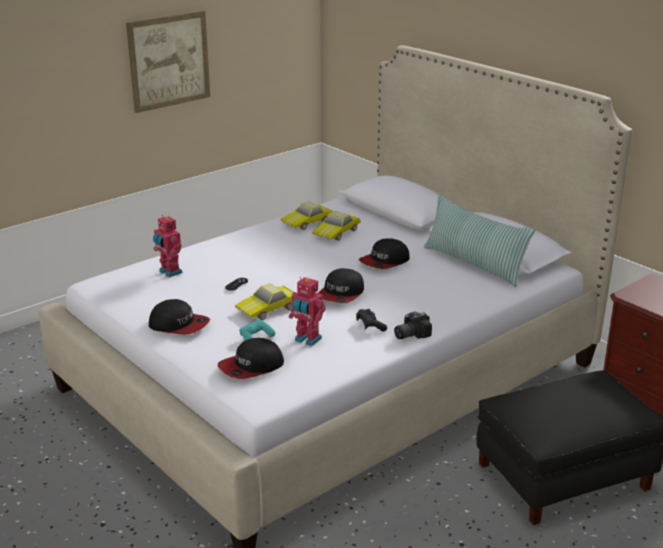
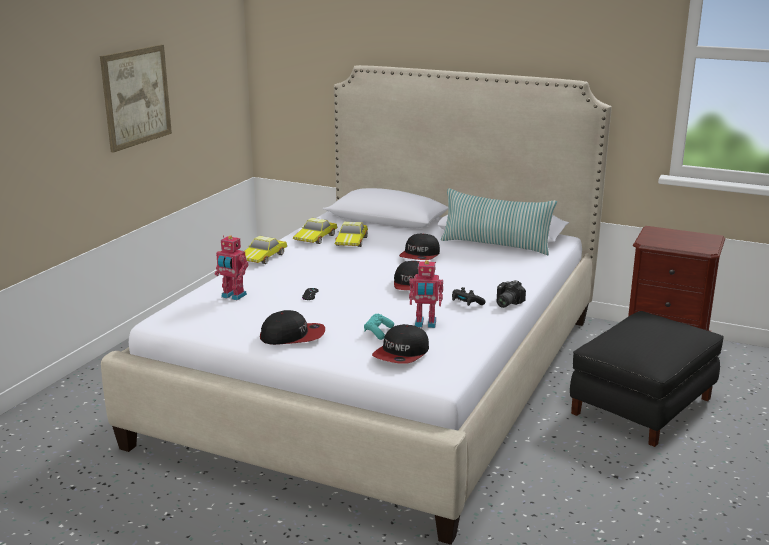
camera: 25 degrees left, 5 degrees down
toy car [235,283,293,320] -> toy car moved to [245,236,287,264]

